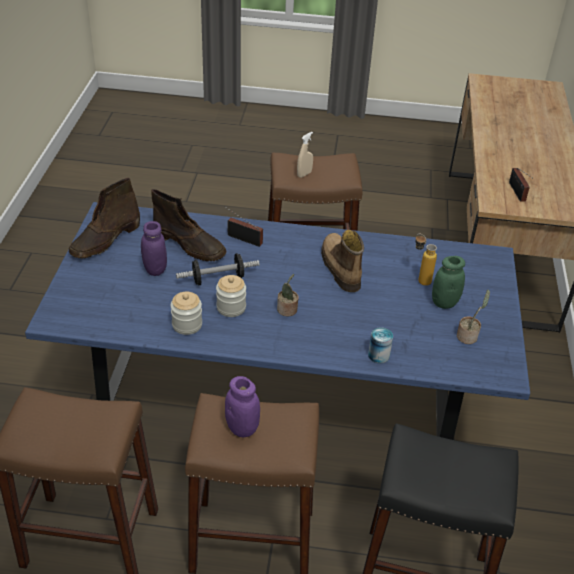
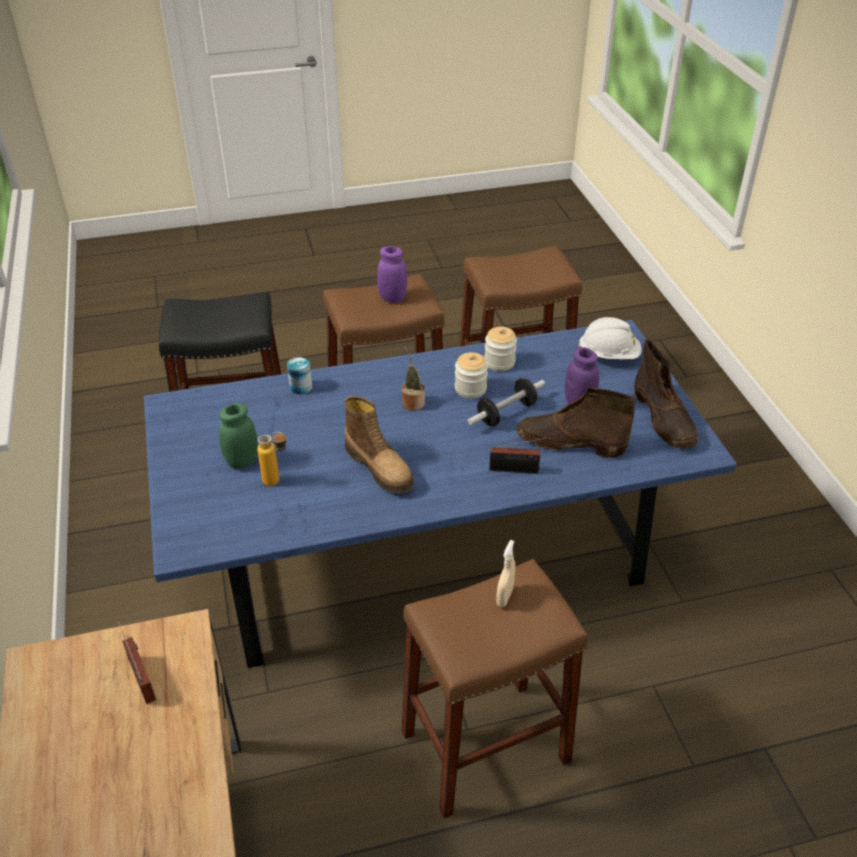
camera: 160 degrees right, 0 degrees up
brown boot [69,178,140,259] -> brown boot turned 150 degrees clockwise [634,339,698,449]
potted plant [457,290,490,344] -> none
none -> white hard hat [578,317,642,359]

